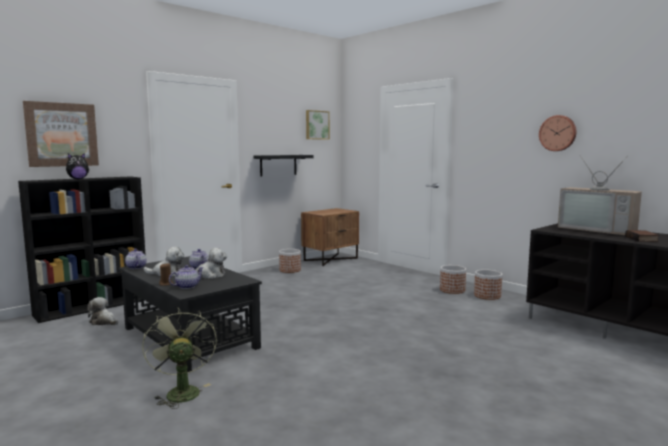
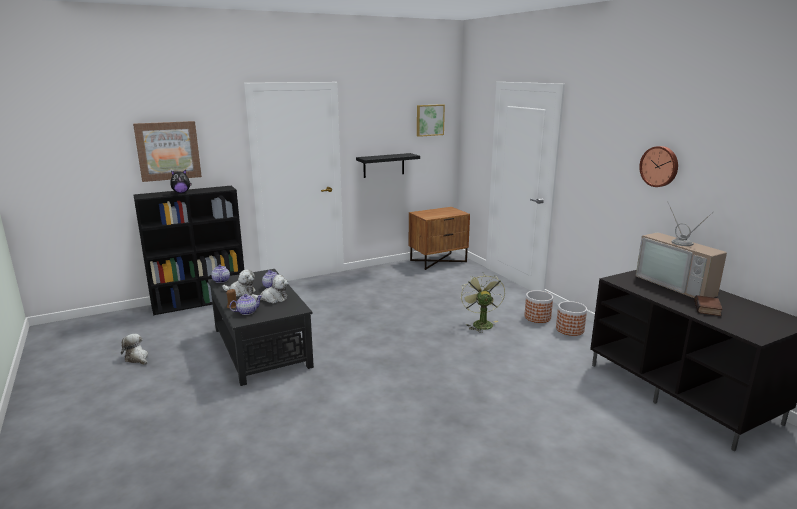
camera: 15 degrees right, 10 degrees up
plush toy [87,297,118,325] -> plush toy moved to [121,334,148,365]
green fan [142,307,217,409] -> green fan moved to [461,272,505,333]
planter [279,249,301,273] -> none

